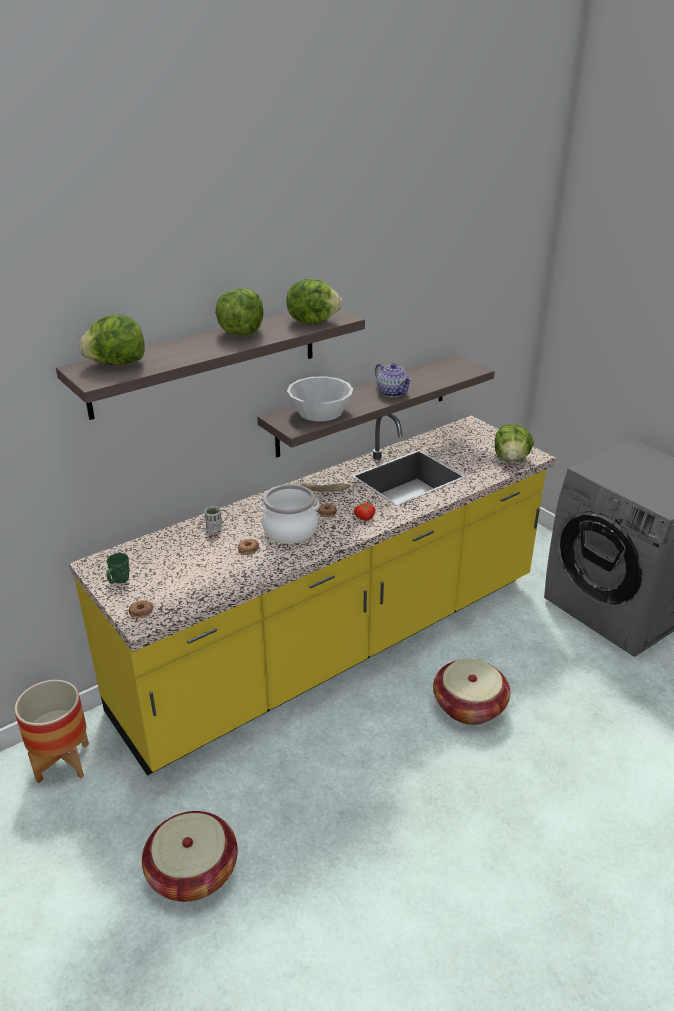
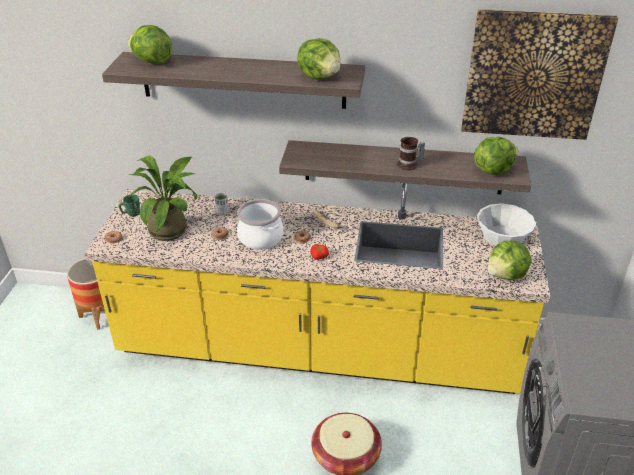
camera: 45 degrees right, 5 degrees up
basket [142,811,238,902] -> none
lettuce [215,289,263,336] -> lettuce moved to [474,137,518,175]
white bowl [287,376,353,421] -> white bowl moved to [477,203,536,246]
teapot [375,363,412,397] -> mug [397,137,425,170]
none -> potted plant [127,155,197,241]
none -> picture [461,9,618,140]

